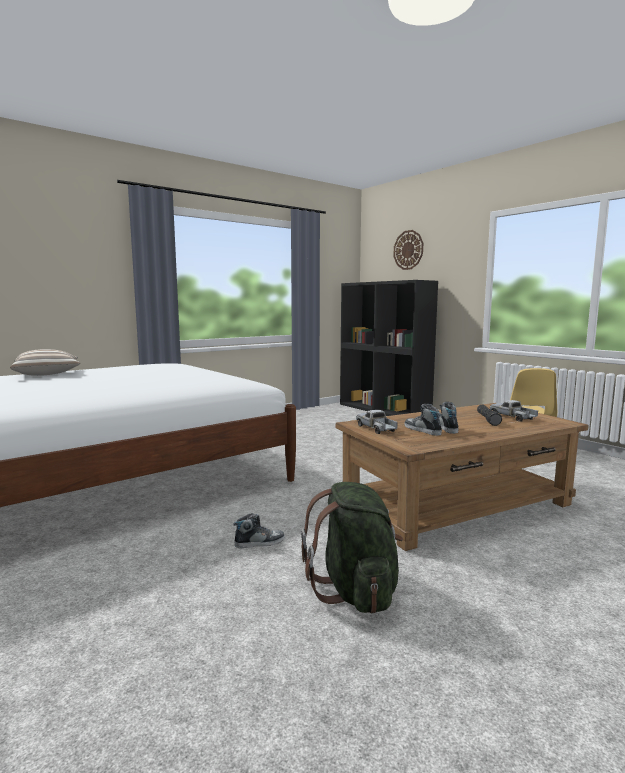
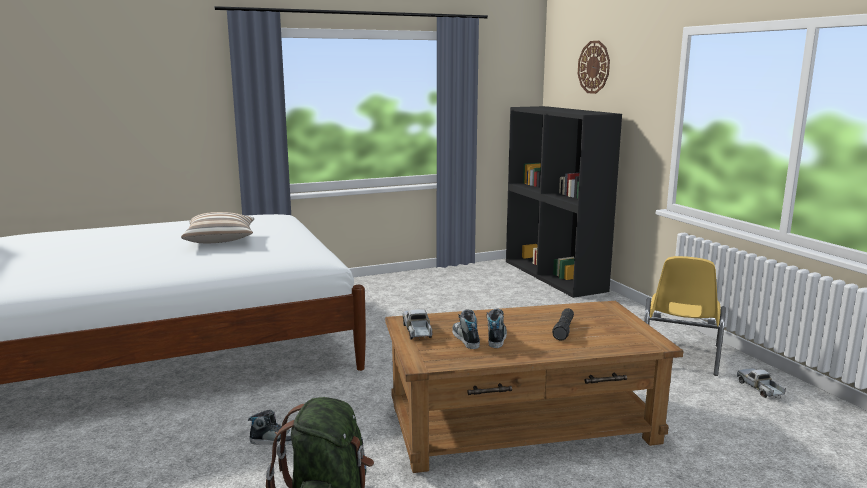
camera: 15 degrees right, 5 degrees up
pillow [10,349,81,376] -> pillow moved to [181,212,255,243]
toy truck [490,400,538,422] -> toy truck moved to [737,369,786,398]

